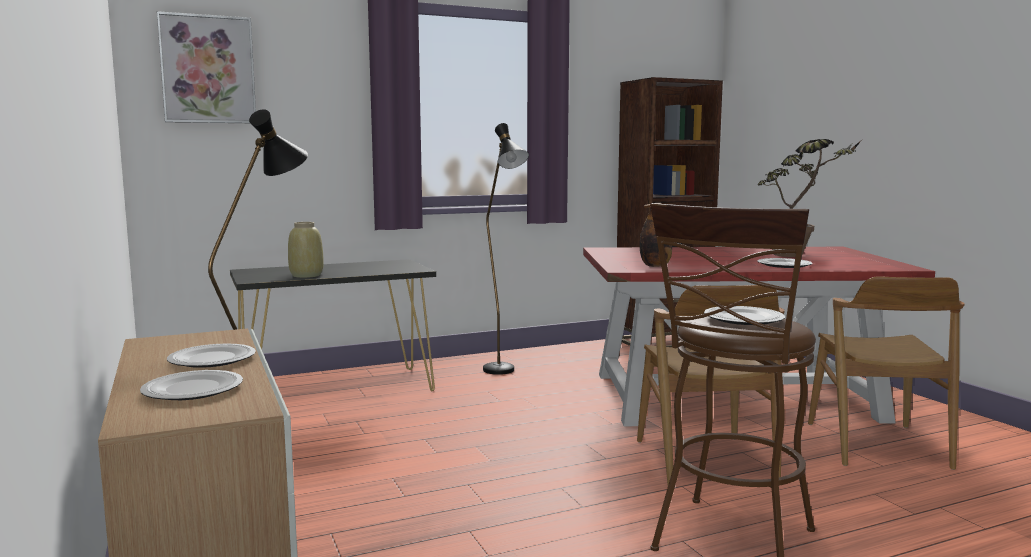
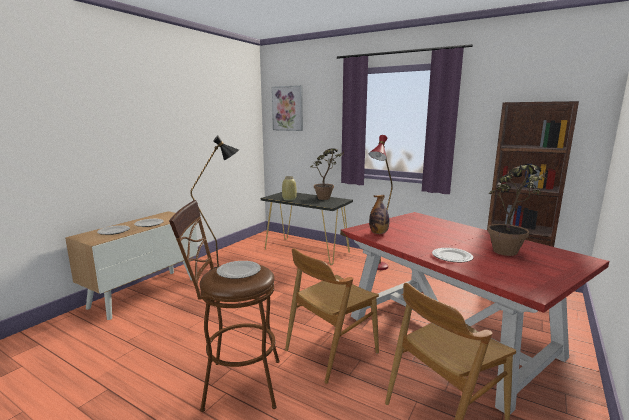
camera: 55 degrees right, 5 degrees up
black floor lamp [483,123,529,375] -> red floor lamp [369,135,393,270]
none -> potted plant [310,149,344,200]

